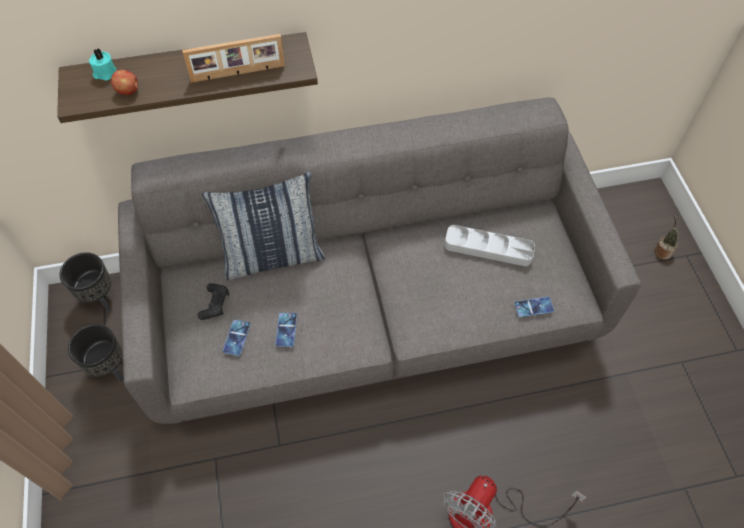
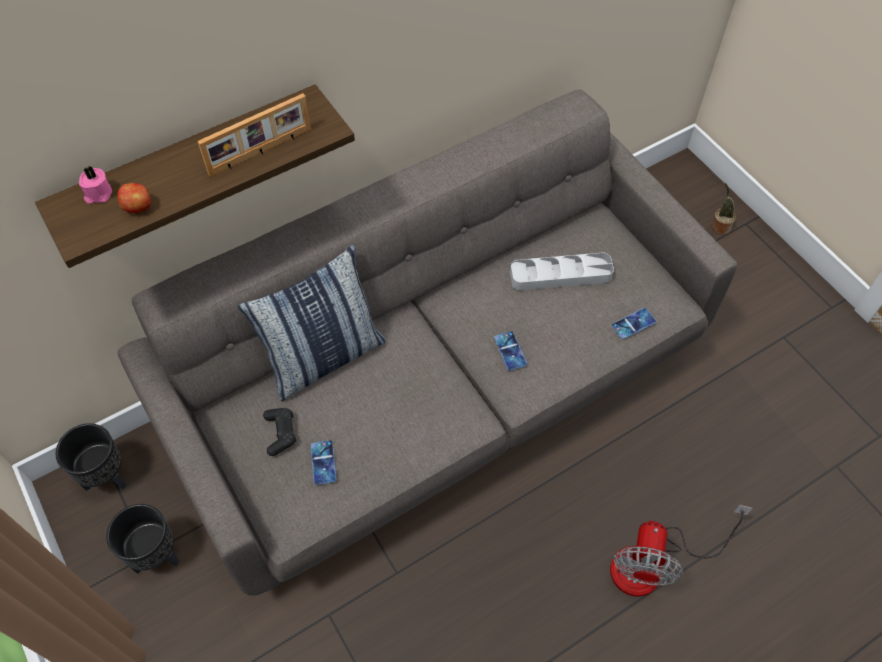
camera: 20 degrees left, 0 degrees up
turquoise candle [89,49,116,81] -> pink candle [79,166,112,204]
phone [275,313,297,347] -> phone moved to [494,331,527,371]

